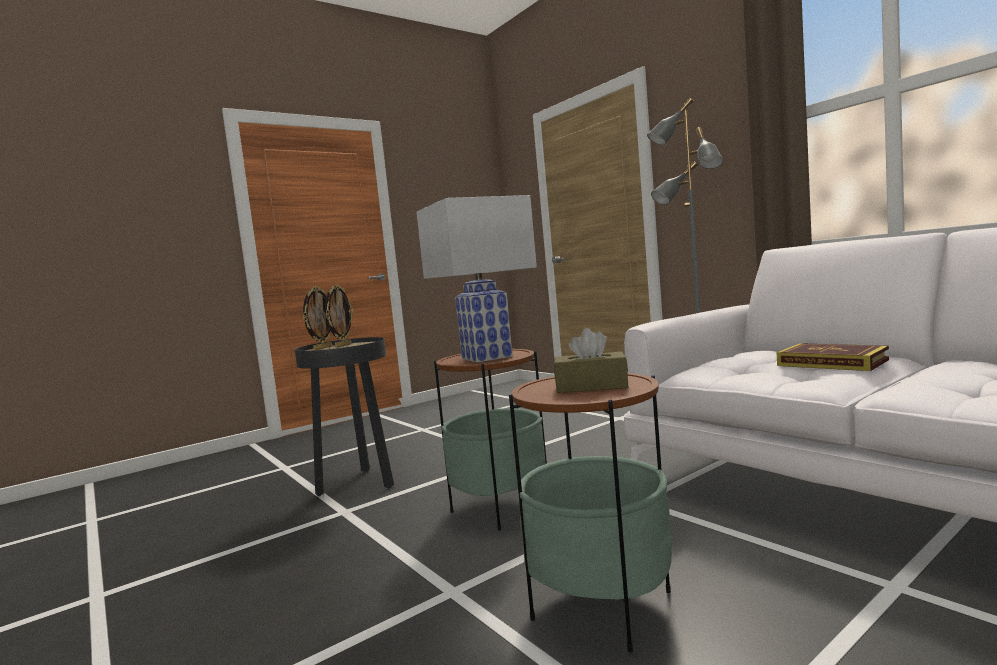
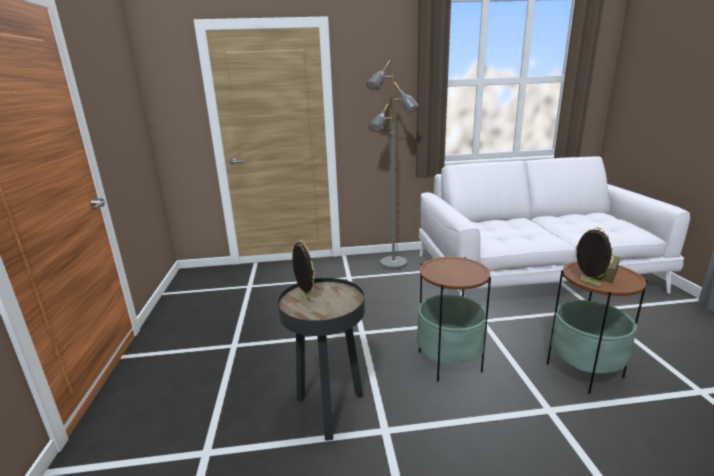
camera: 60 degrees left, 15 degrees up
picture frame [303,286,332,350] -> picture frame moved to [576,227,615,287]
white table lamp [416,195,537,362] -> none
book [776,343,889,371] -> none

